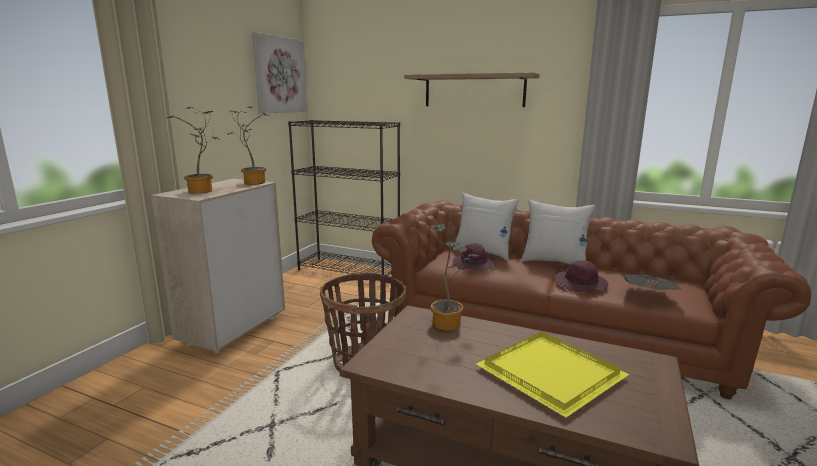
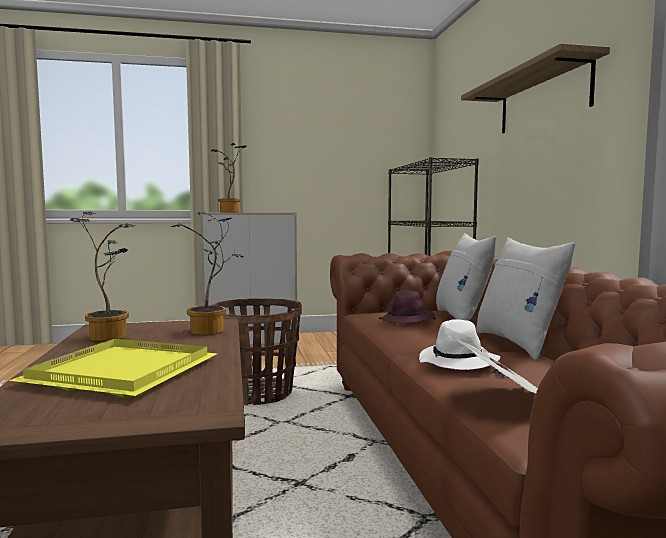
camera: 55 degrees right, 10 degrees down
potted plant [227,106,268,185] -> potted plant moved to [70,212,136,342]
picture [252,32,307,113] -> none
purple hat [555,260,609,292] -> white hat [419,319,500,370]

